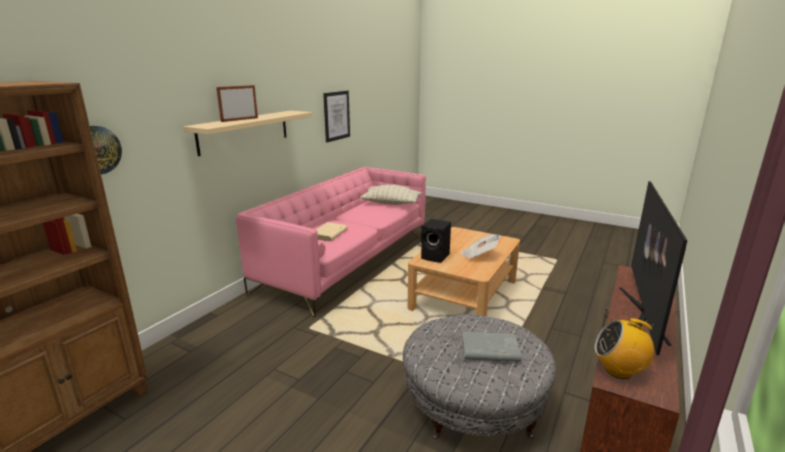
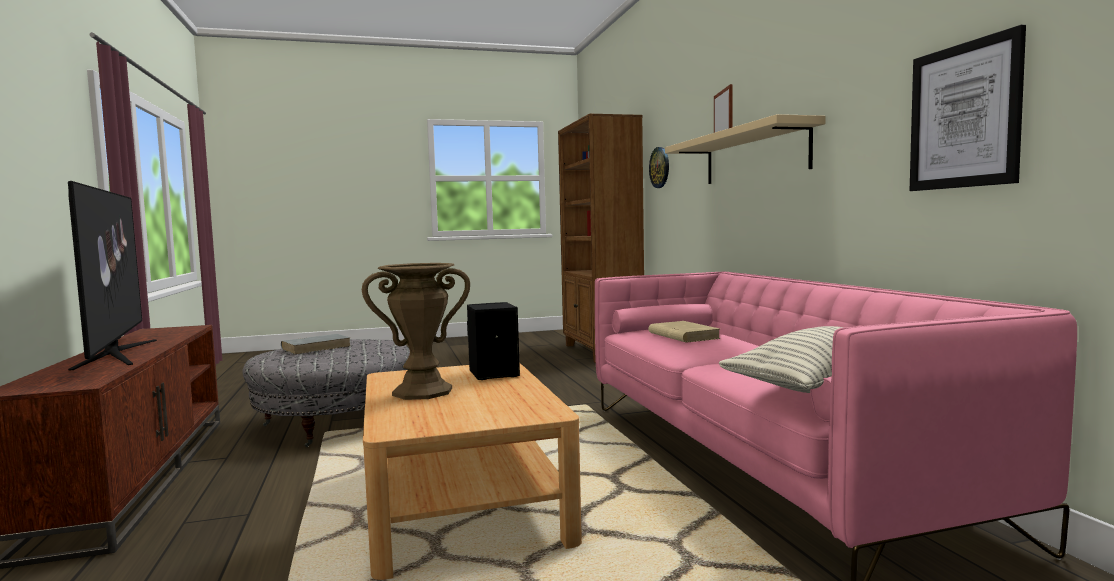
camera: 135 degrees right, 15 degrees down
newspaper [461,234,501,259] -> brown vase [362,263,470,400]
radio [595,318,654,379] -> none

